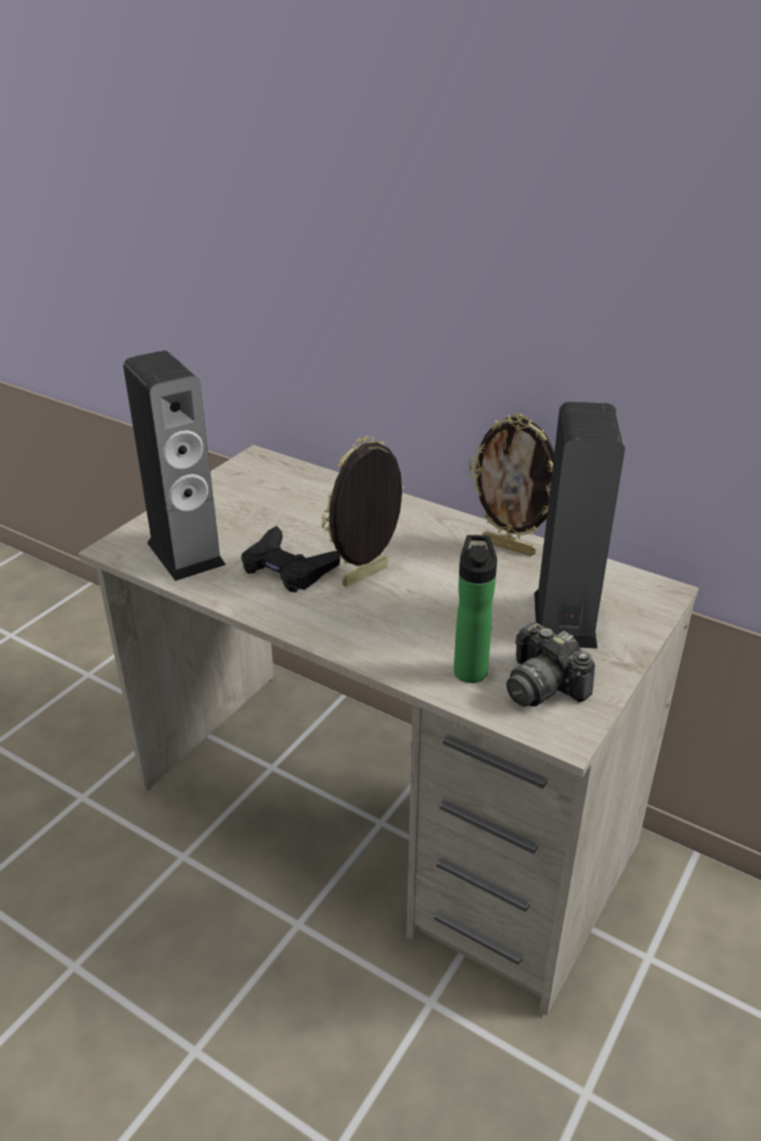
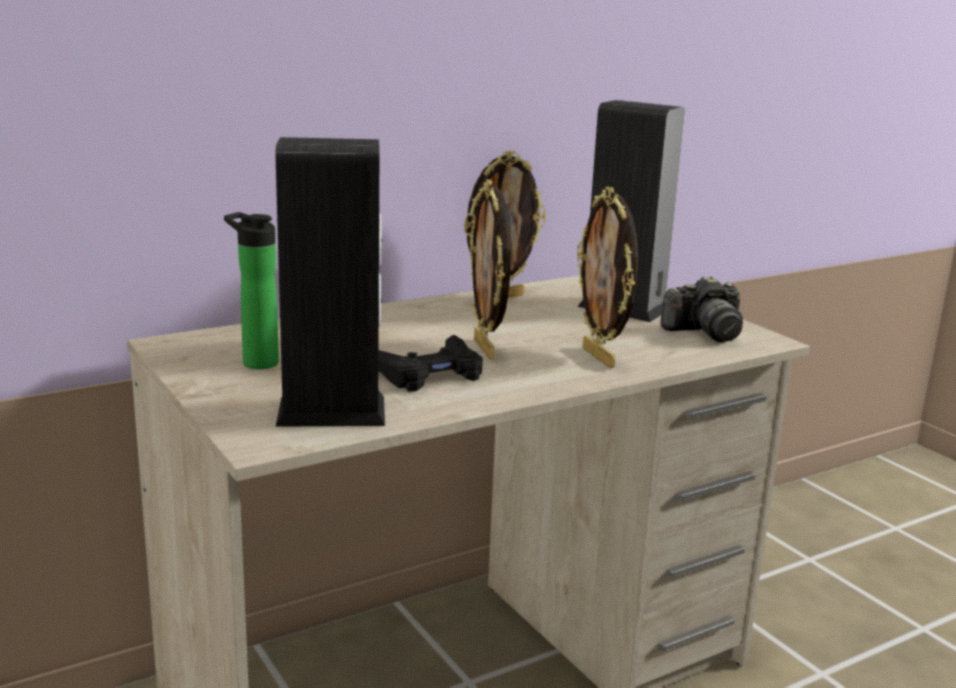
camera: 65 degrees left, 15 degrees down
bottle [454,535,497,683] -> bottle moved to [224,212,279,369]
none -> picture frame [577,187,638,368]

